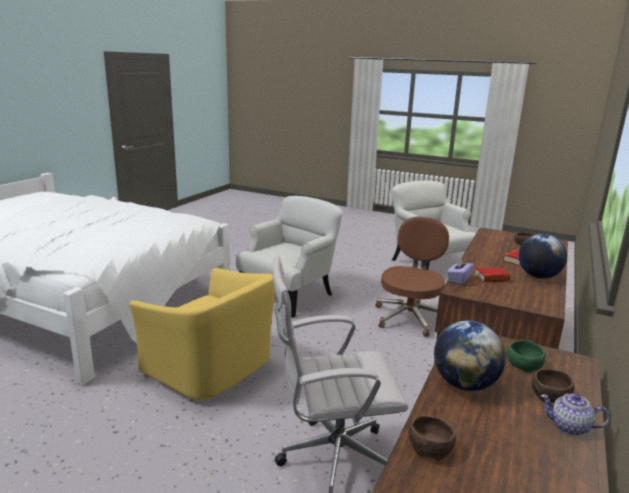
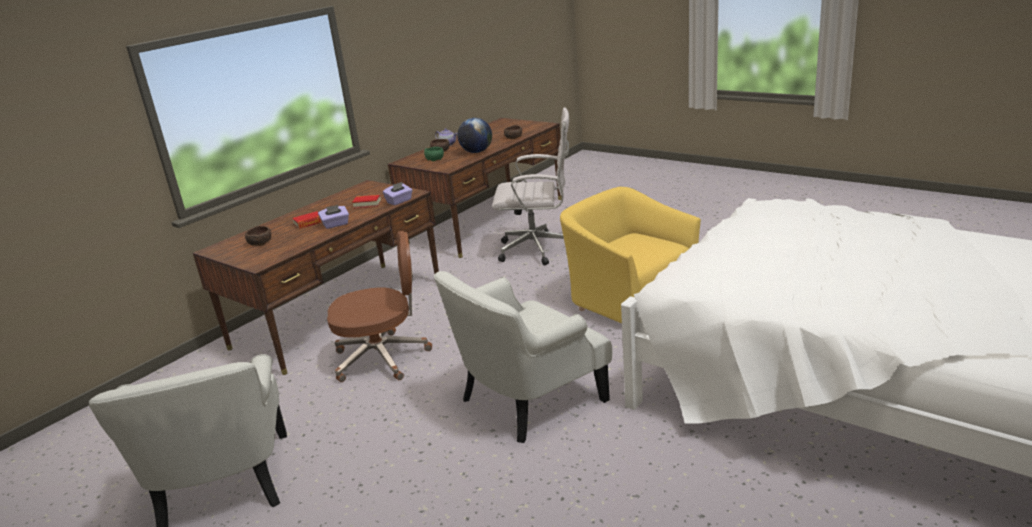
camera: 165 degrees left, 5 degrees up
brown office chair [375,217,449,337] -> brown office chair turned 135 degrees counterclockwise [327,231,432,382]
globe [519,234,567,279] -> none
none -> purple tissue box [318,205,349,229]

